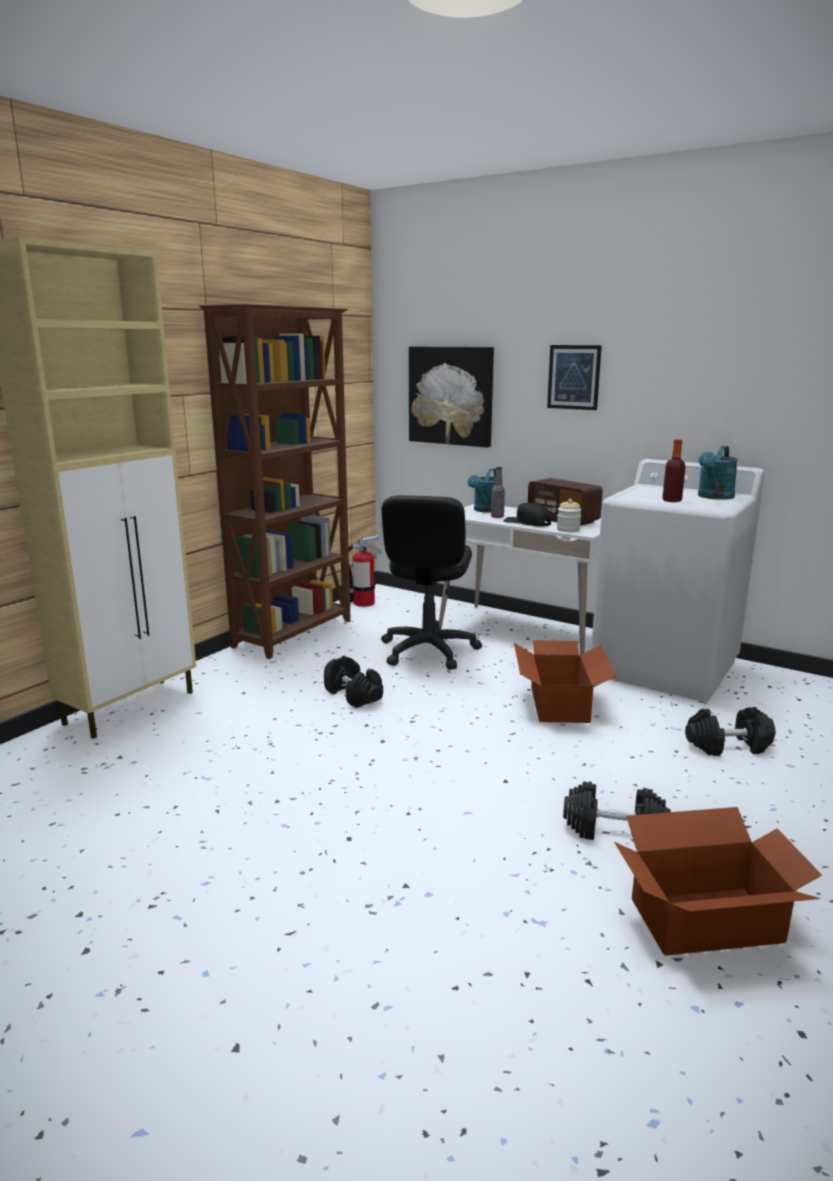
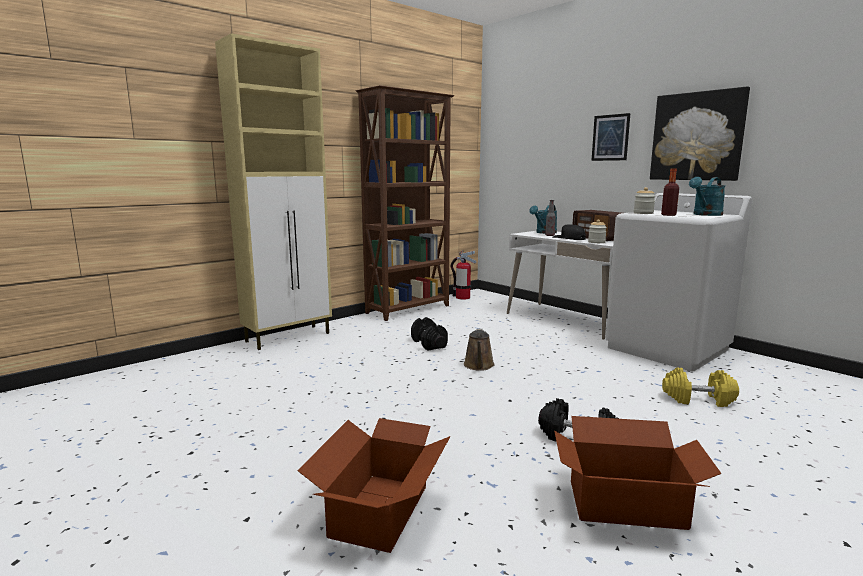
camera: 15 degrees right, 5 degrees down
black office chair [381,495,482,670] -> none
picture [409,346,494,448] -> picture moved to [650,87,750,181]
cardboard box [514,640,616,723] -> cardboard box moved to [297,418,451,553]
black dumbbell [685,707,776,756] -> yellow dumbbell [662,367,739,407]
none -> brown watering can [464,329,495,371]
none -> jar [634,187,655,214]

